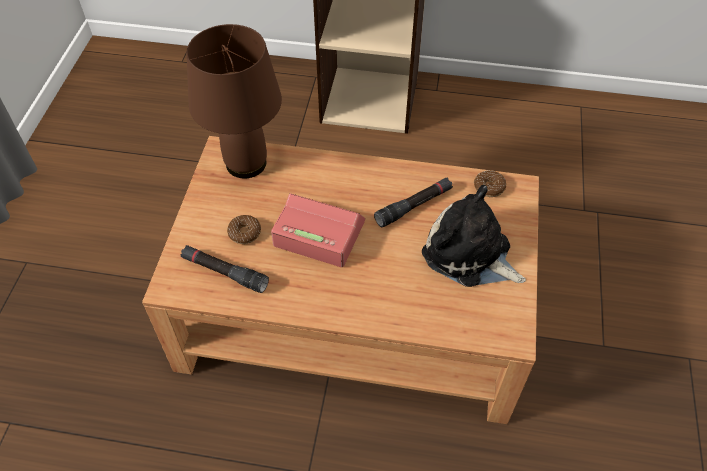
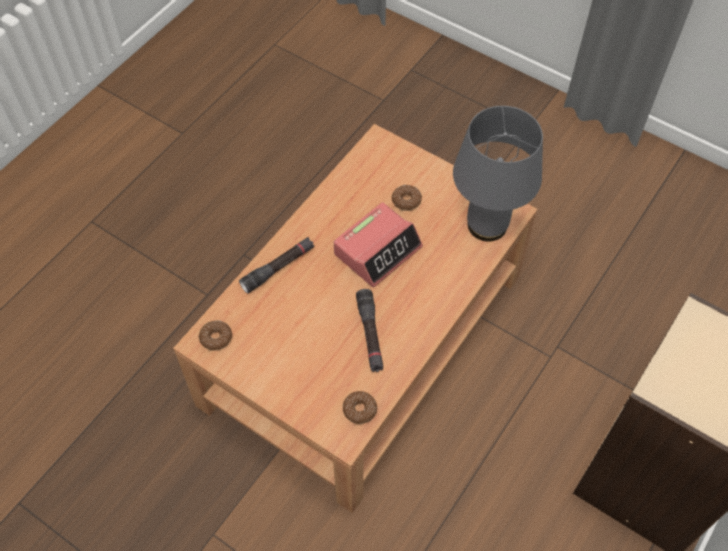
camera: 115 degrees right, 5 degrees up
black flashlight [181,245,269,293] -> black flashlight moved to [239,237,314,293]
brown table lamp [187,24,282,178] -> grey table lamp [453,106,543,242]
plush toy [422,185,526,287] -> none
none -> donut [199,320,232,351]

